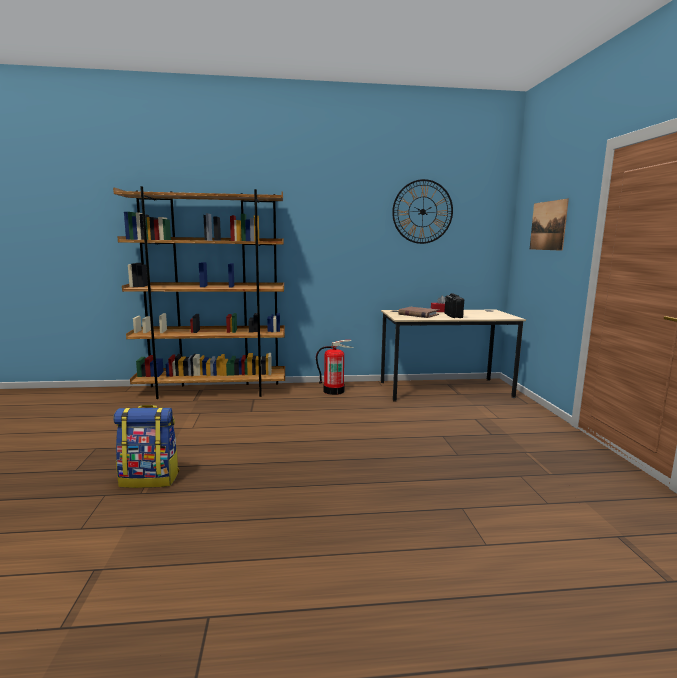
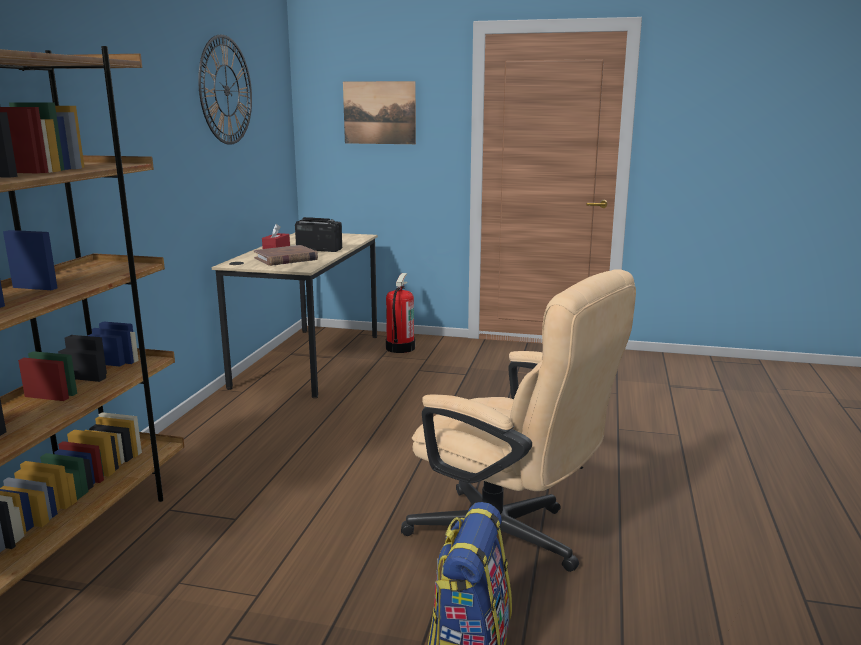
camera: 70 degrees left, 5 degrees up
fire extinguisher [316,340,354,395] -> fire extinguisher moved to [386,273,415,353]
none -> beige office chair [401,269,636,572]

